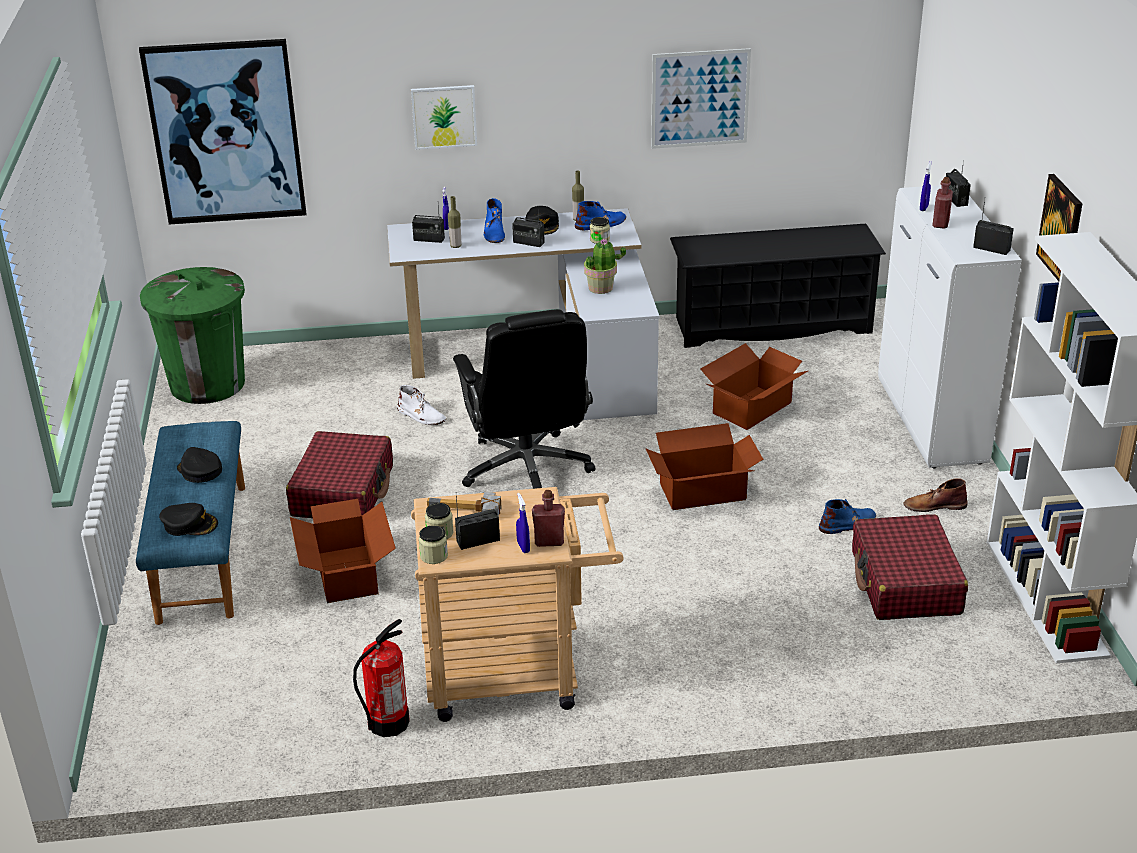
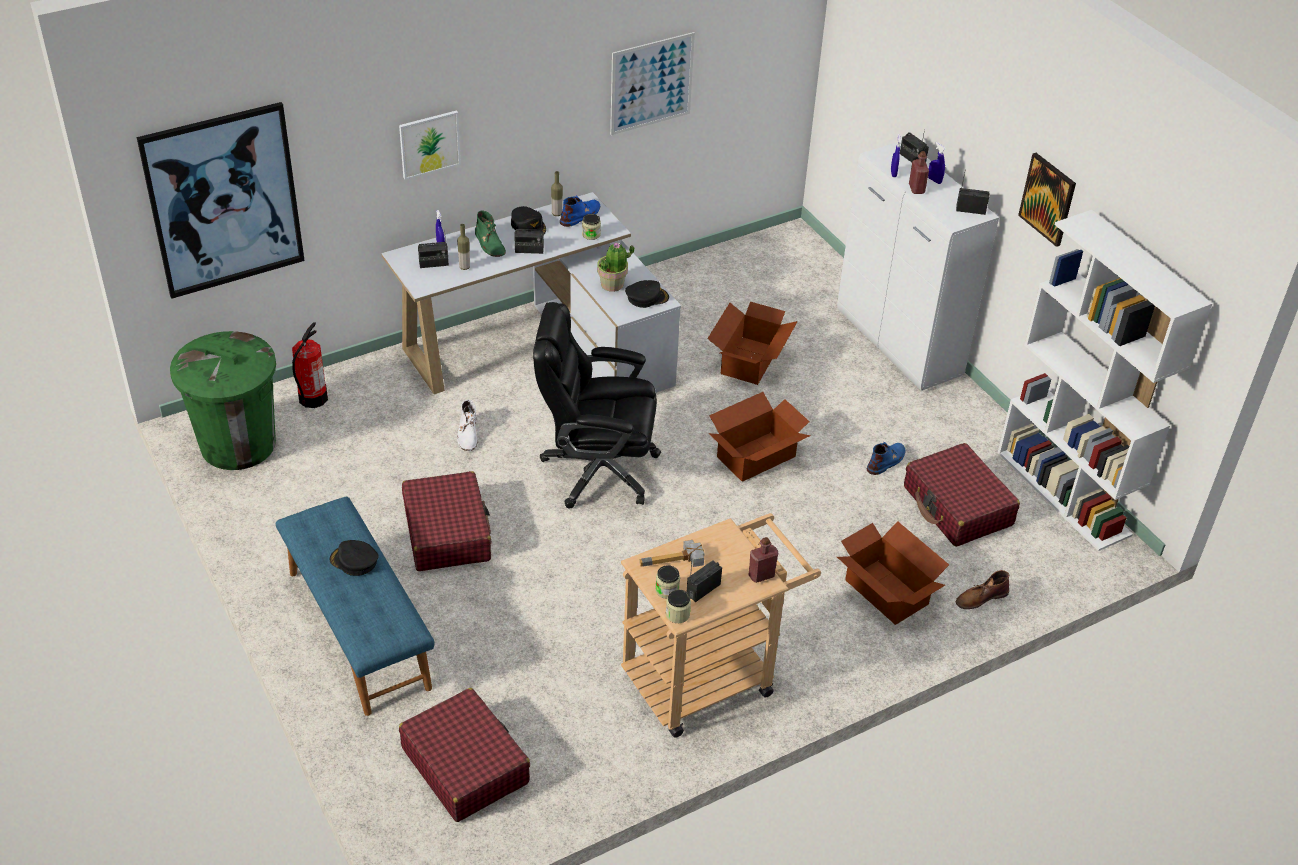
camera: 25 degrees left, 10 degrees up
black cap [159,503,218,536] -> black cap moved to [625,280,669,308]
cardboard box [290,499,396,603] -> cardboard box moved to [837,521,949,625]
fire extinguisher [353,619,410,737] -> fire extinguisher moved to [292,322,328,408]
white boot [397,385,446,425] -> white boot turned 75 degrees clockwise [457,400,478,451]
black office chair [453,309,596,489] -> black office chair turned 135 degrees clockwise [533,302,661,508]
blue boot [484,198,505,243] -> green boot [475,210,506,257]
blue spray bottle [516,493,530,553] -> blue spray bottle moved to [928,142,946,184]
black shoe rack [670,224,886,348] -> none
brown boot [904,478,968,512] -> brown boot moved to [956,570,1009,609]
none -> red suitcase [399,688,530,822]

